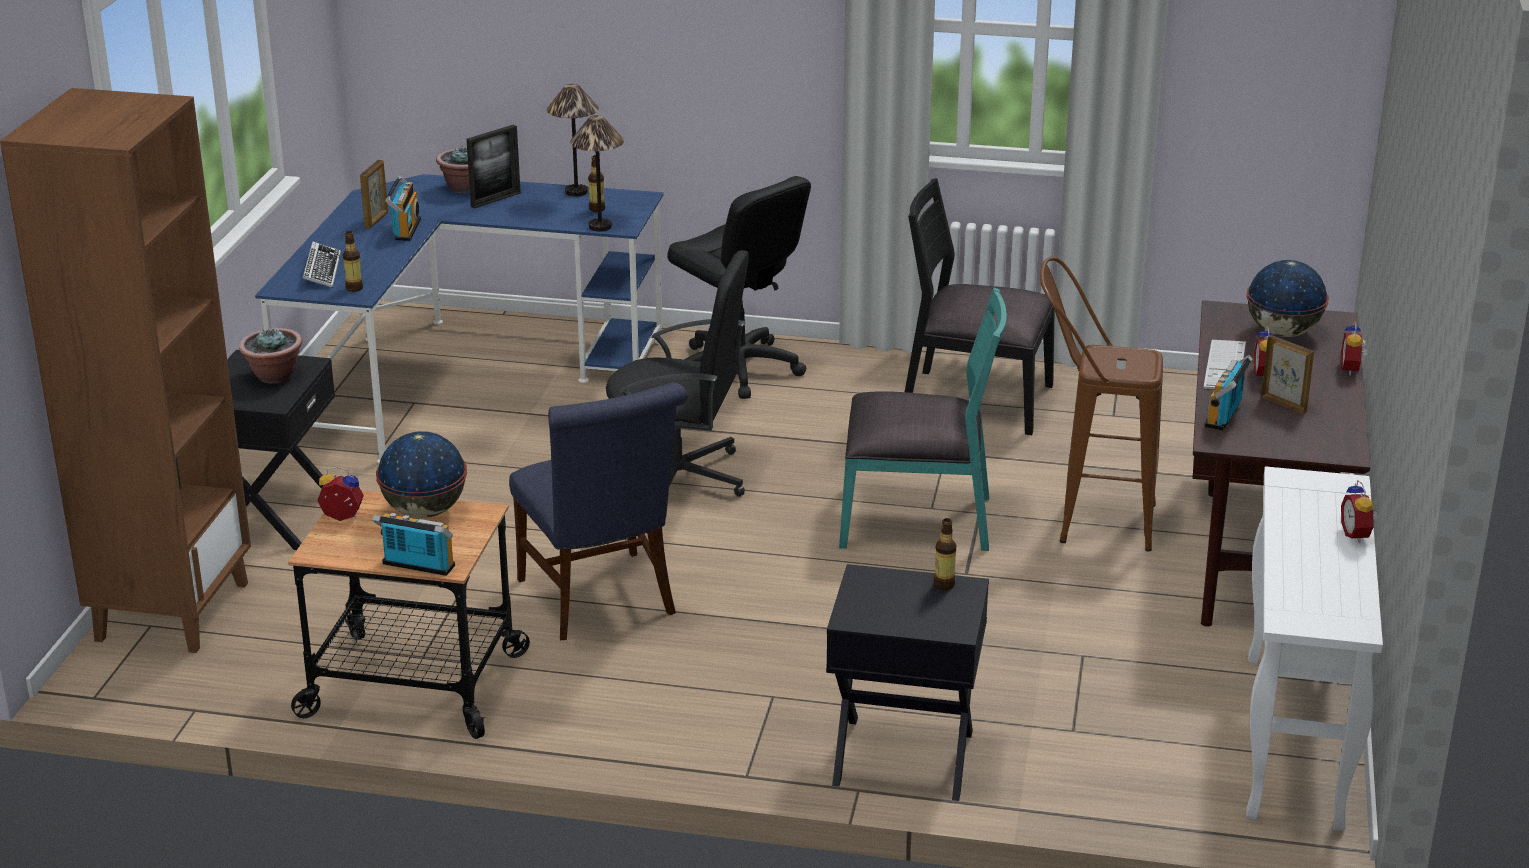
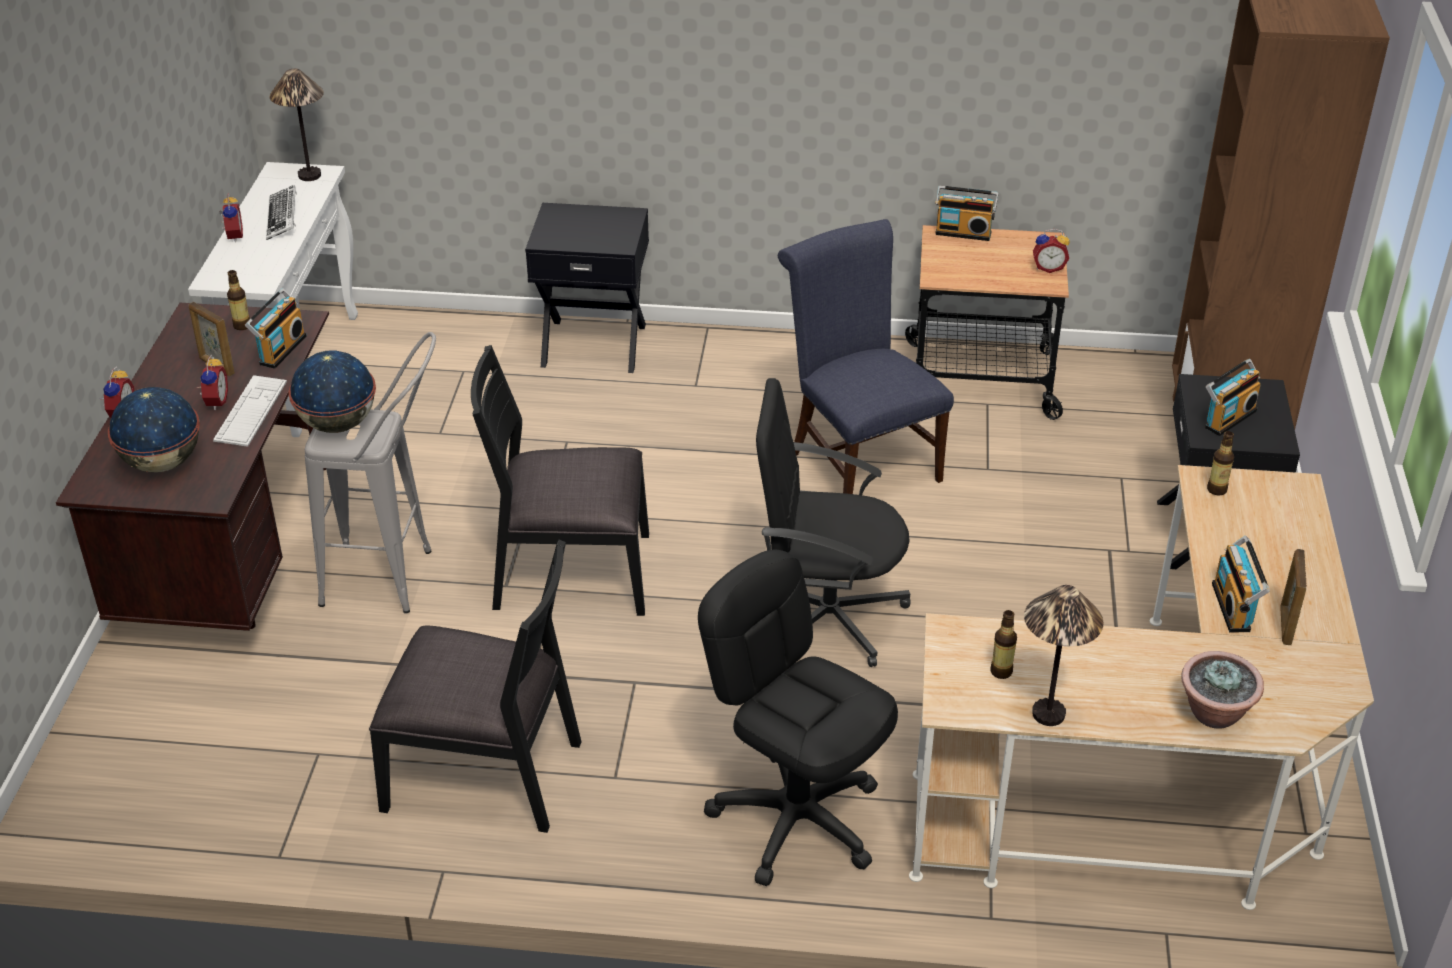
camera: 175 degrees right, 10 degrees up
potted plant [239,327,302,384] -> radio [1205,359,1261,436]
blue desk [255,174,665,463] -> beige desk [909,465,1374,910]
keyboard [303,241,341,288] -> keyboard moved to [266,185,297,240]
globe [376,431,467,518] -> globe moved to [288,350,376,433]
picture frame [466,125,521,209] -> none
table lamp [570,115,624,231] -> table lamp moved to [270,68,324,181]
turquoise chair [839,288,1007,551] -> black chair [471,345,649,616]
bottle [934,518,956,590] -> bottle moved to [227,270,251,330]
brown stool [1040,257,1163,551] -> grey stool [305,332,436,613]

